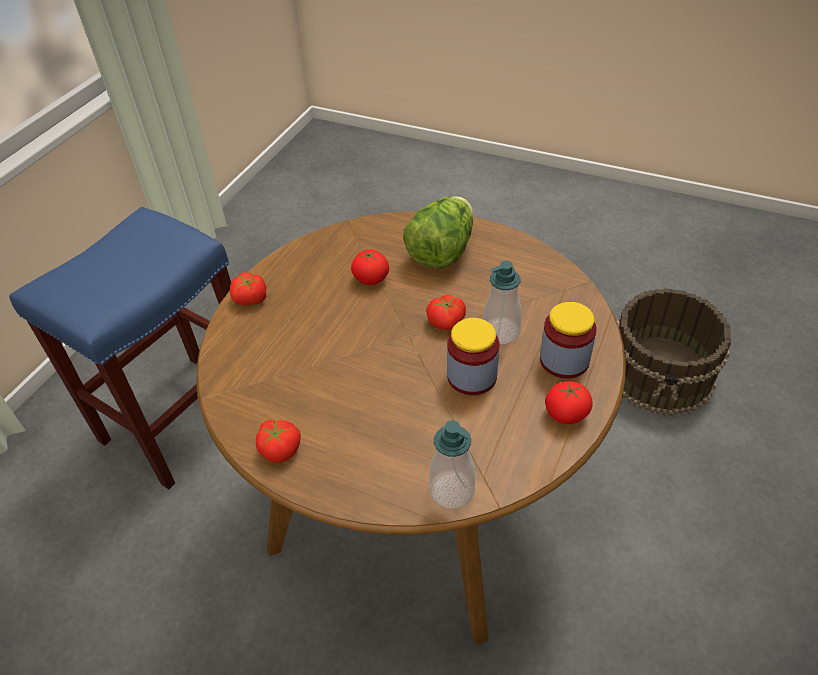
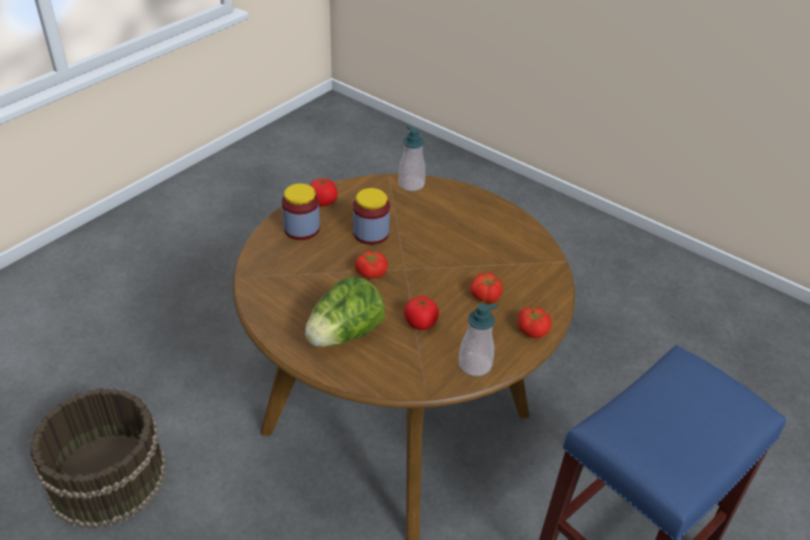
camera: 170 degrees left, 5 degrees down
tomato [256,420,301,463] -> tomato moved to [470,272,503,303]
soap dispenser [483,261,521,344] -> soap dispenser moved to [458,304,497,376]

